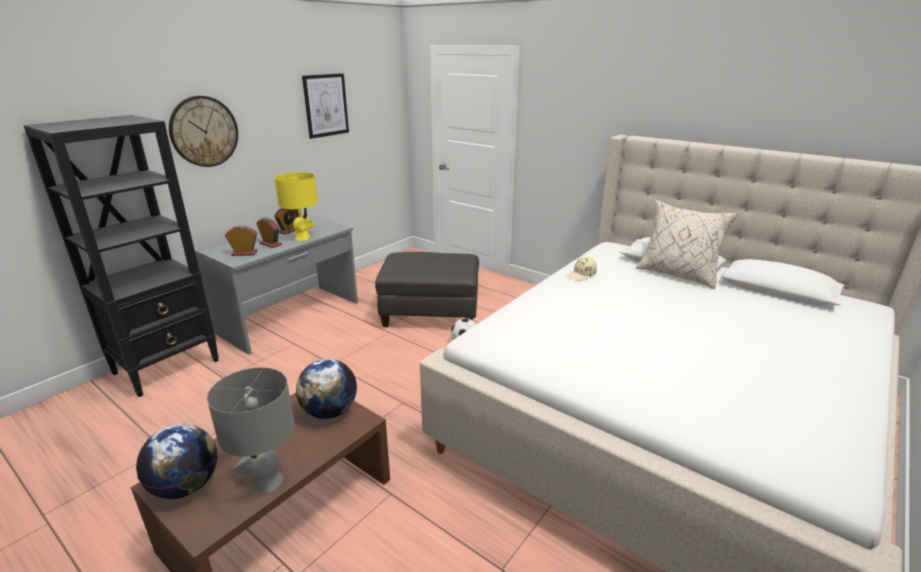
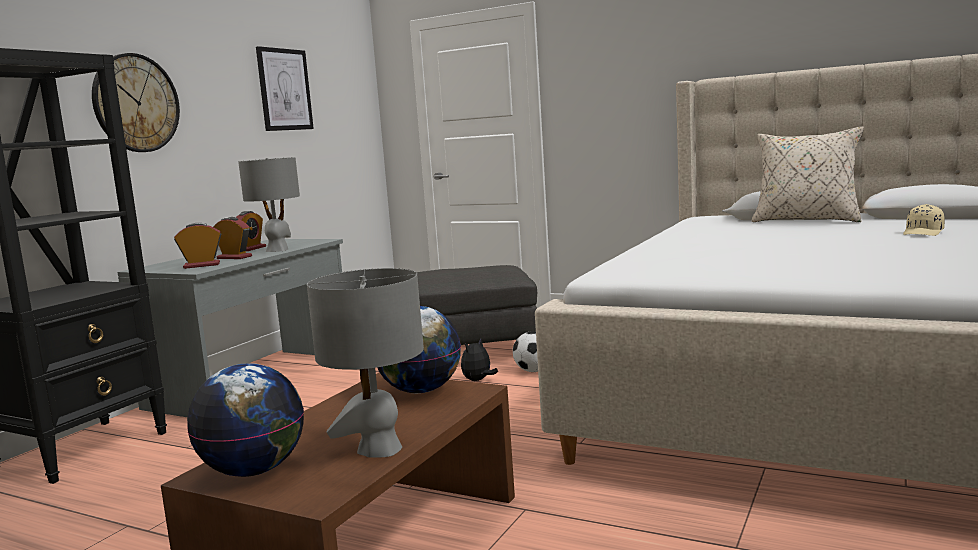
camera: 10 degrees left, 15 degrees down
yellow table lamp [274,172,318,241] -> grey table lamp [238,157,300,252]
beige cap [567,257,597,281] -> beige cap moved to [903,204,945,236]
none -> plush toy [461,338,498,381]

